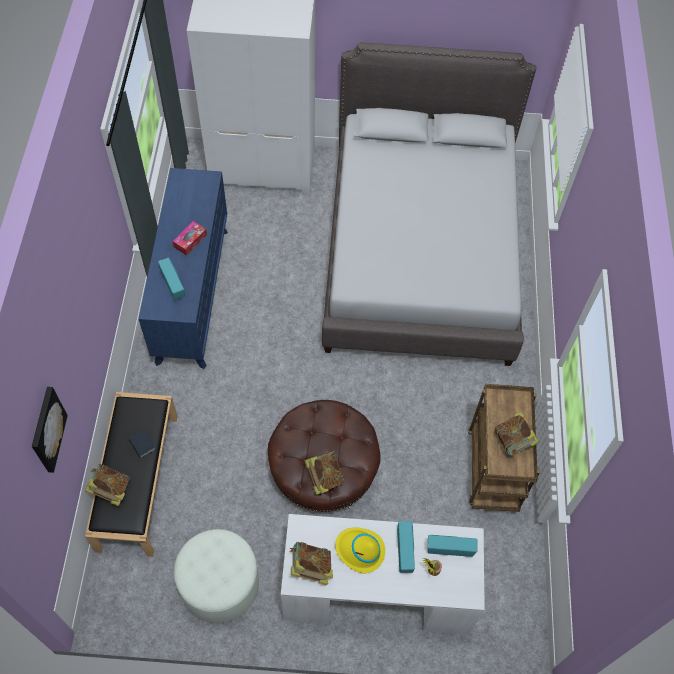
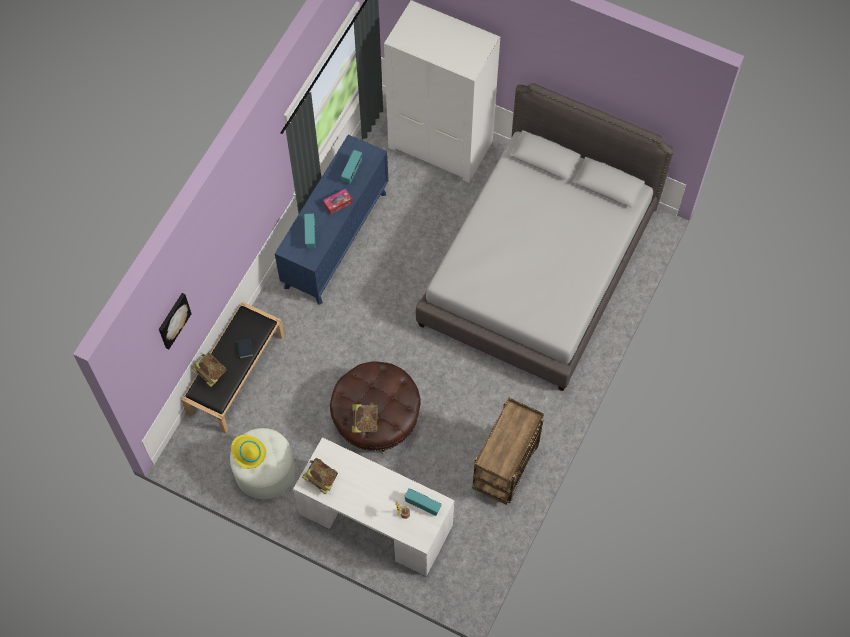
camera: 25 degrees right, 5 degrees up
yellow hat [335,528,385,573] -> yellow hat moved to [231,435,266,469]
radio [397,521,415,573] -> radio moved to [341,150,362,184]
book [495,411,539,456] -> none

